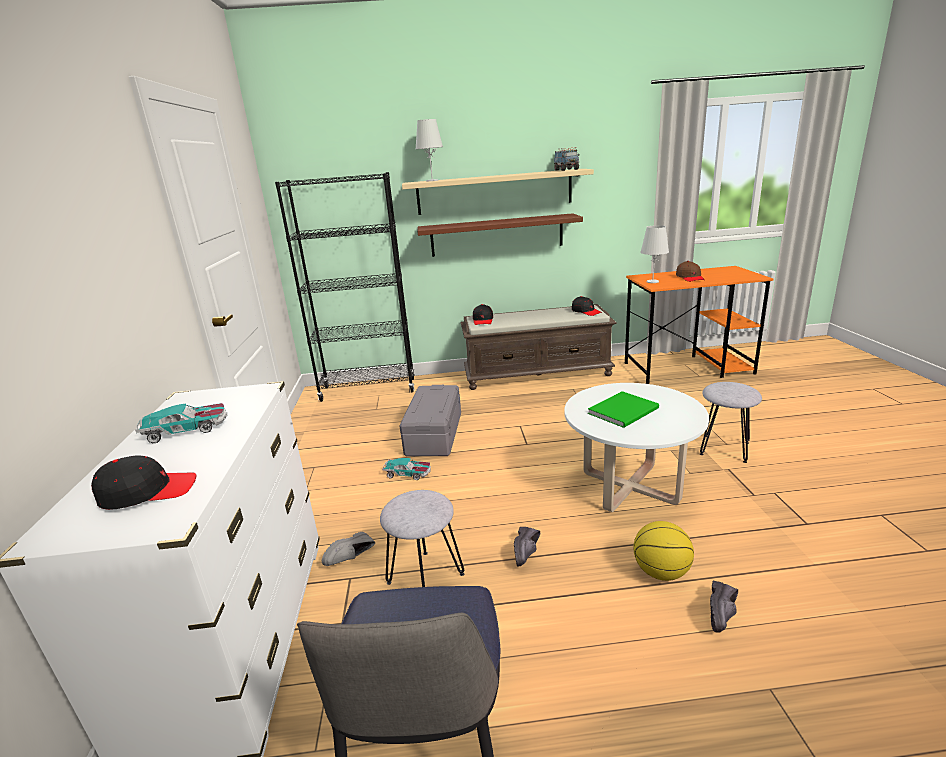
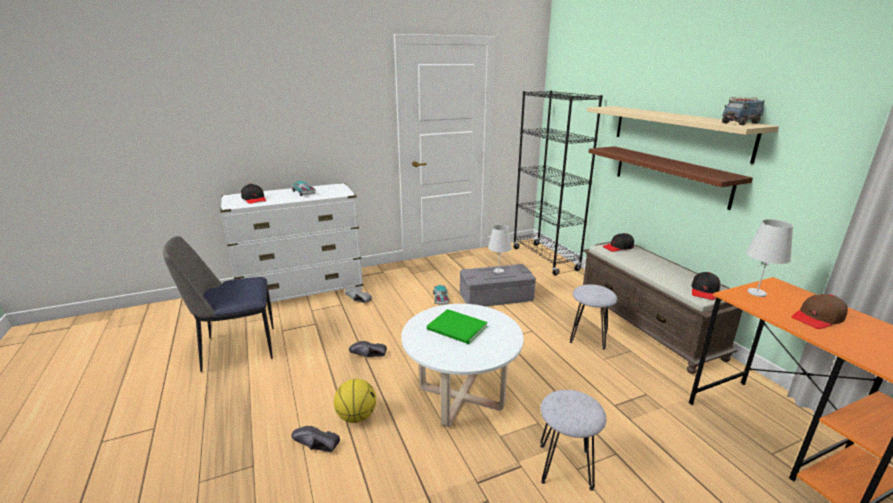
camera: 70 degrees right, 0 degrees up
grey stool [380,490,464,587] -> grey stool moved to [570,284,617,350]
white table lamp [415,119,443,181] -> white table lamp moved to [488,225,512,273]

